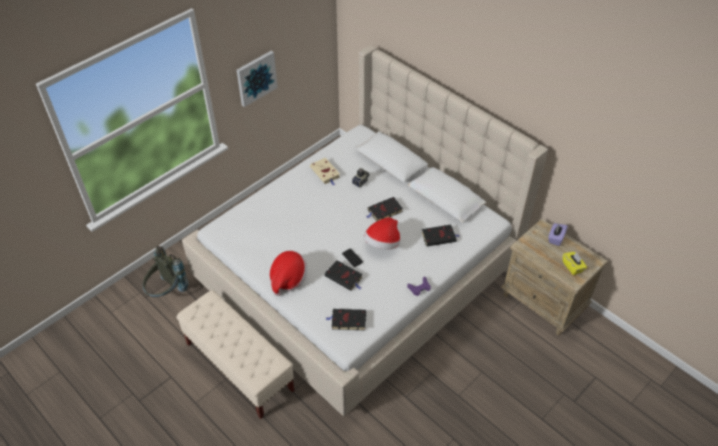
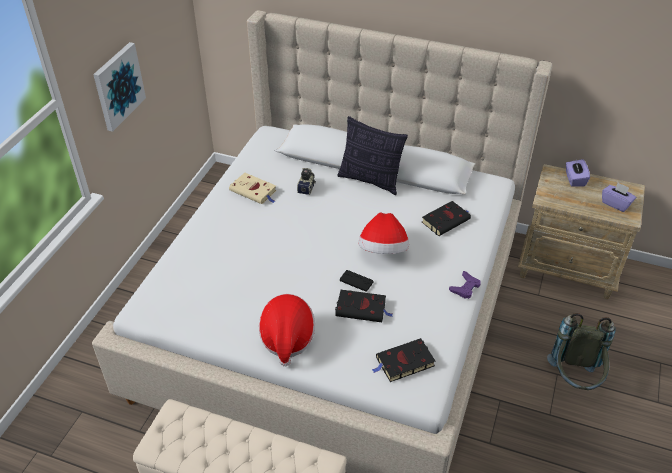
camera: 25 degrees left, 5 degrees down
grey backpack [143,246,188,297] -> grey backpack moved to [547,313,616,390]
black book [366,197,403,221] -> none
yellow tissue box [563,252,587,275] -> purple tissue box [602,183,636,212]
none -> pillow [337,116,408,195]

